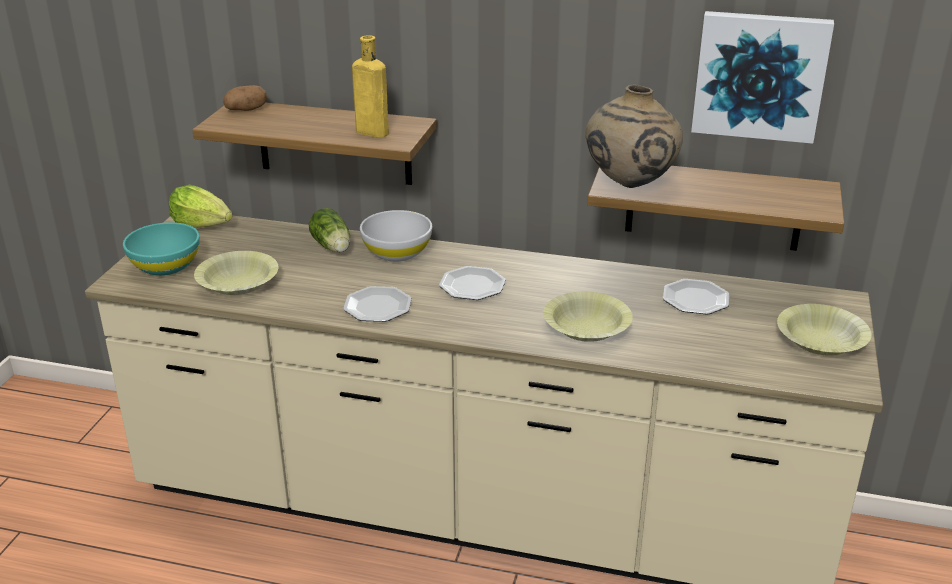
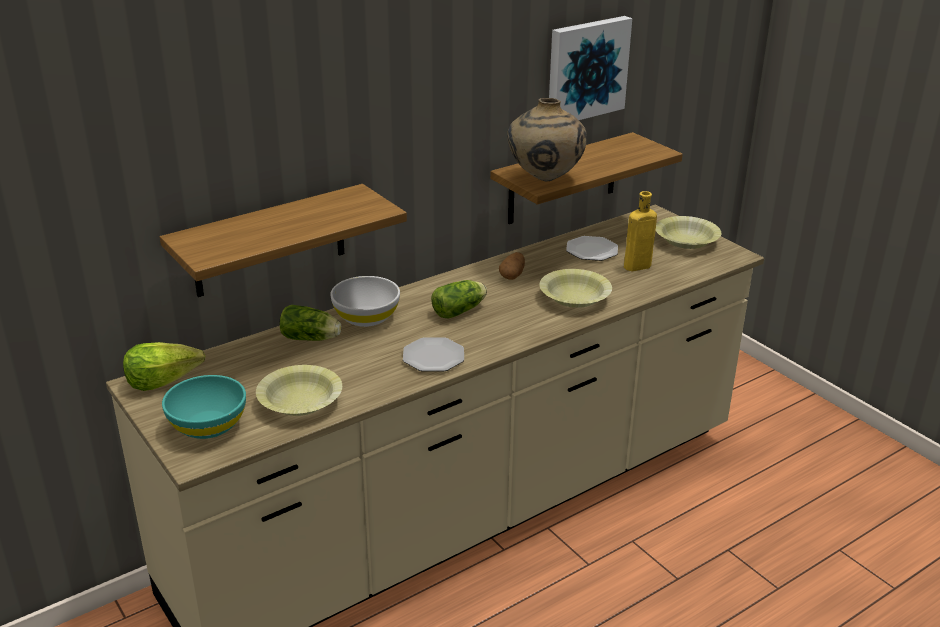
camera: 50 degrees left, 0 degrees up
potato [223,85,267,111] -> potato moved to [499,252,525,280]
yellow bottle [352,35,389,138] -> yellow bottle moved to [624,191,657,271]
plate [439,266,506,300] -> lettuce [431,280,487,318]

